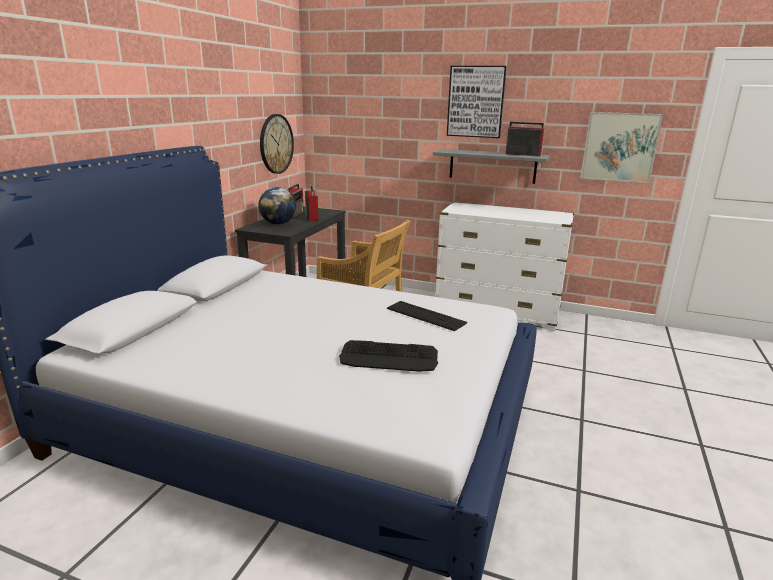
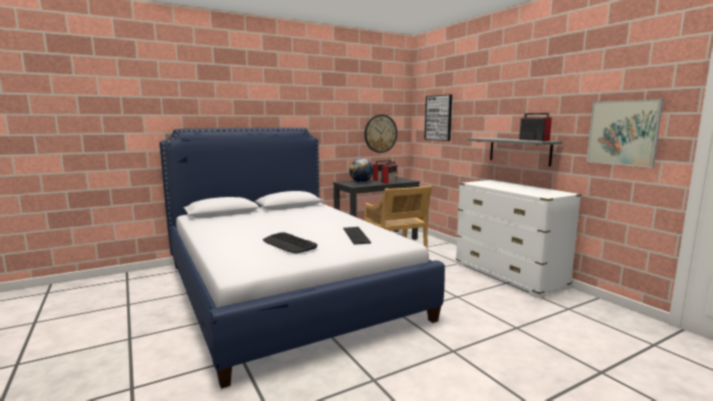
camera: 40 degrees right, 10 degrees down
picture [447,66,507,138] -> picture moved to [424,94,452,141]

